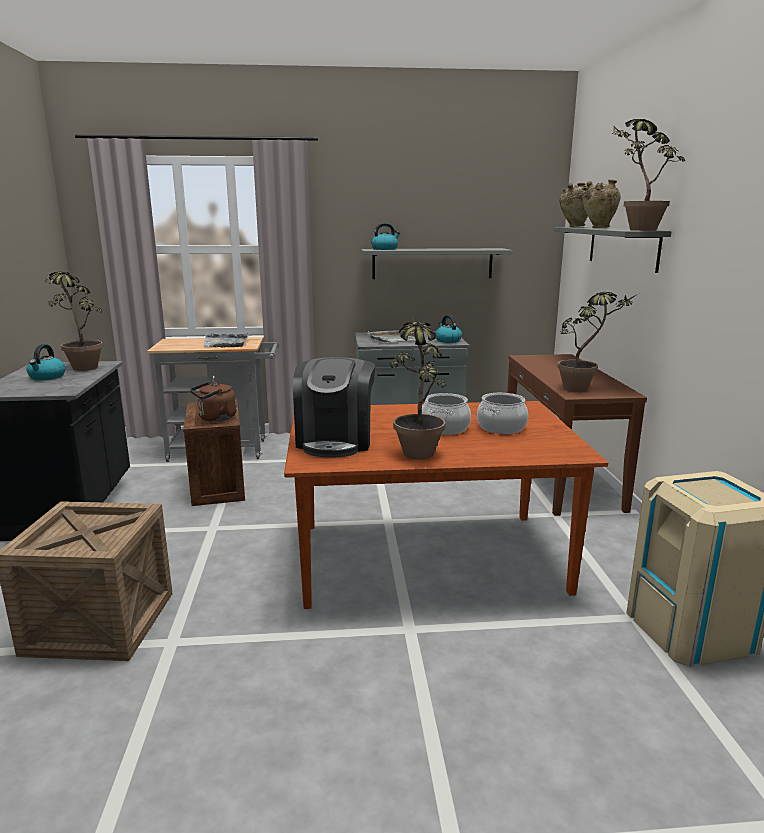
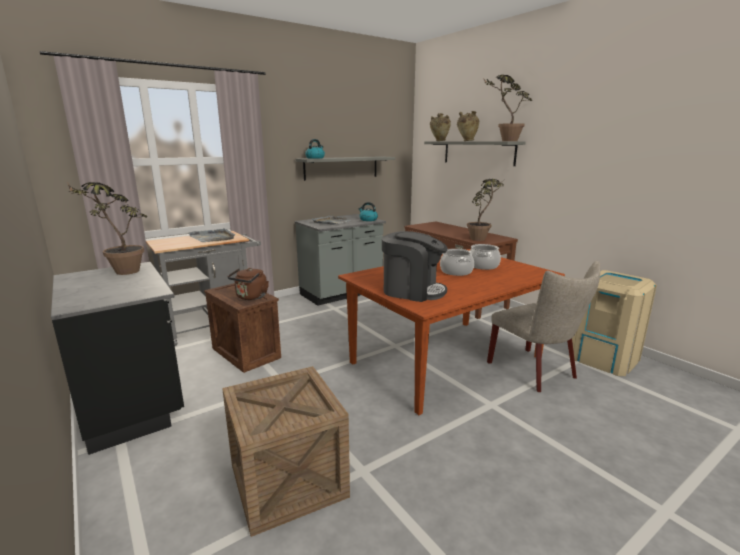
camera: 30 degrees left, 0 degrees up
kettle [26,344,66,380] -> none
coffee machine [293,357,375,458] -> coffee machine turned 45 degrees counterclockwise [382,231,448,302]
potted plant [390,318,446,459] -> none
none -> beige chair [487,261,600,392]

